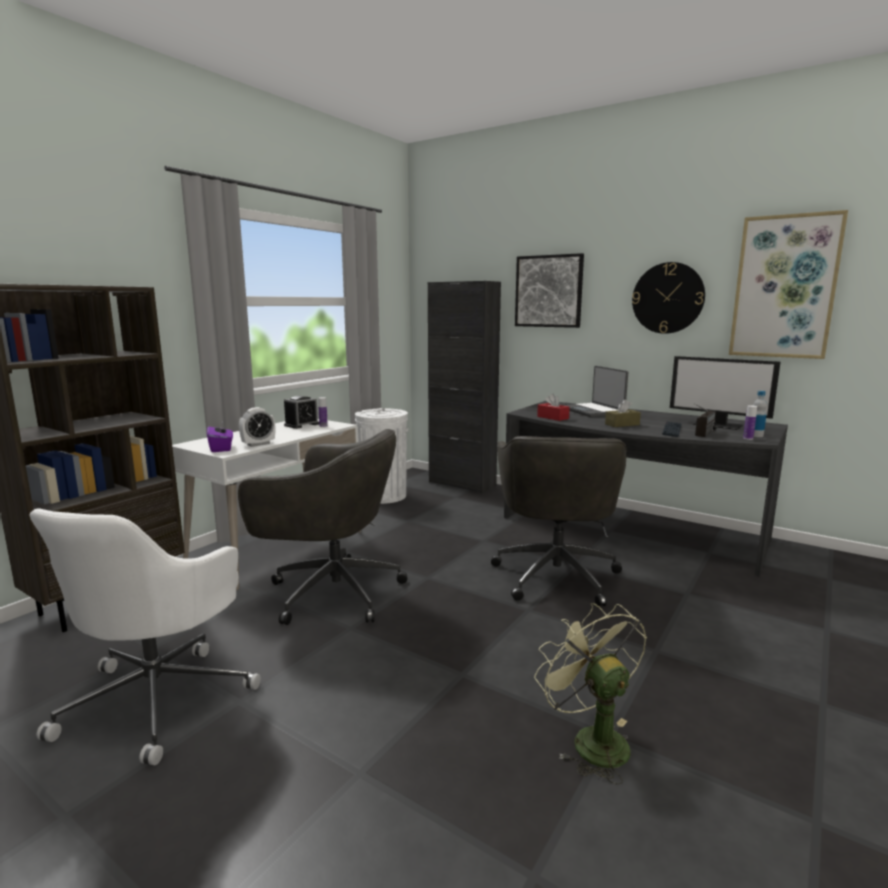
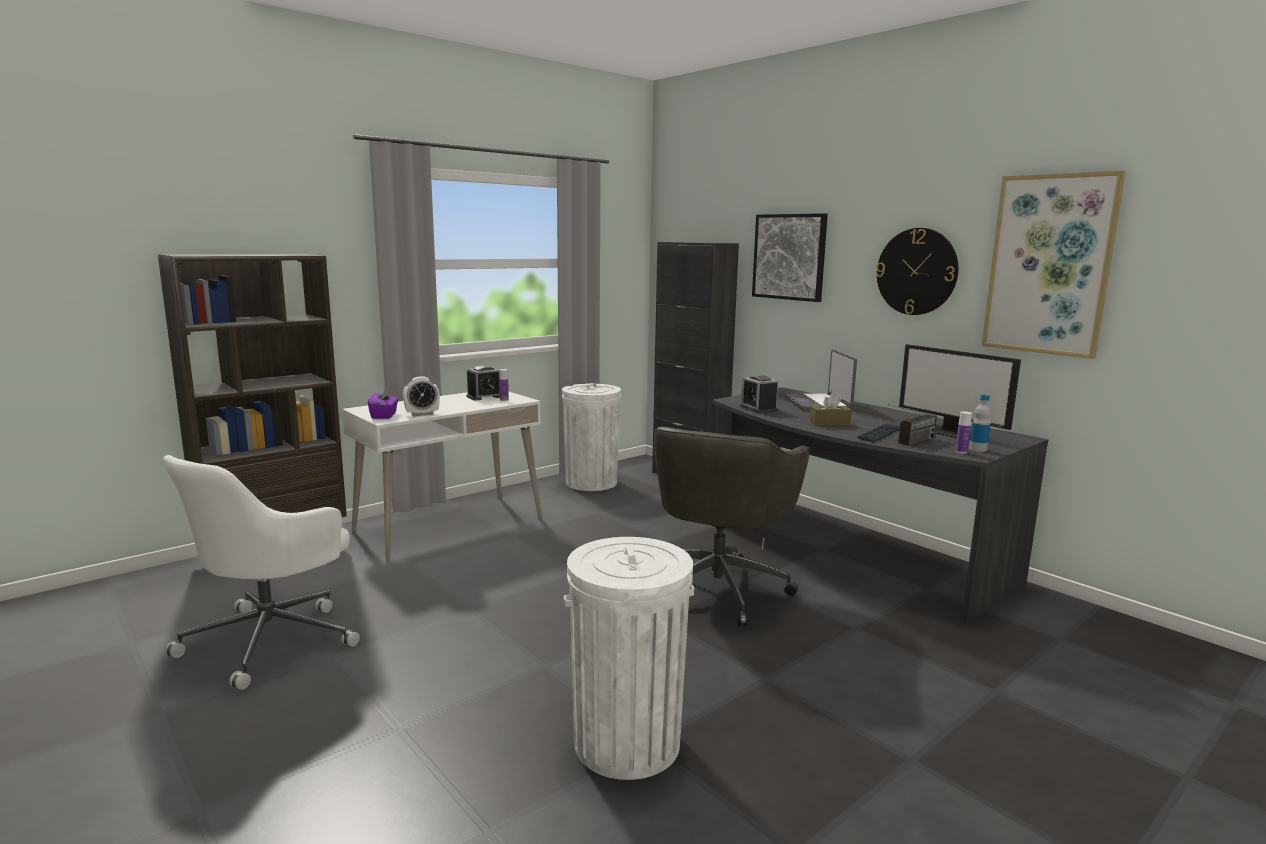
camera: 15 degrees right, 0 degrees up
grey office chair [238,429,407,625] -> none
green fan [534,603,647,784] -> white trash can [564,537,694,780]
red tissue box [537,394,570,421] -> alarm clock [740,375,778,413]

